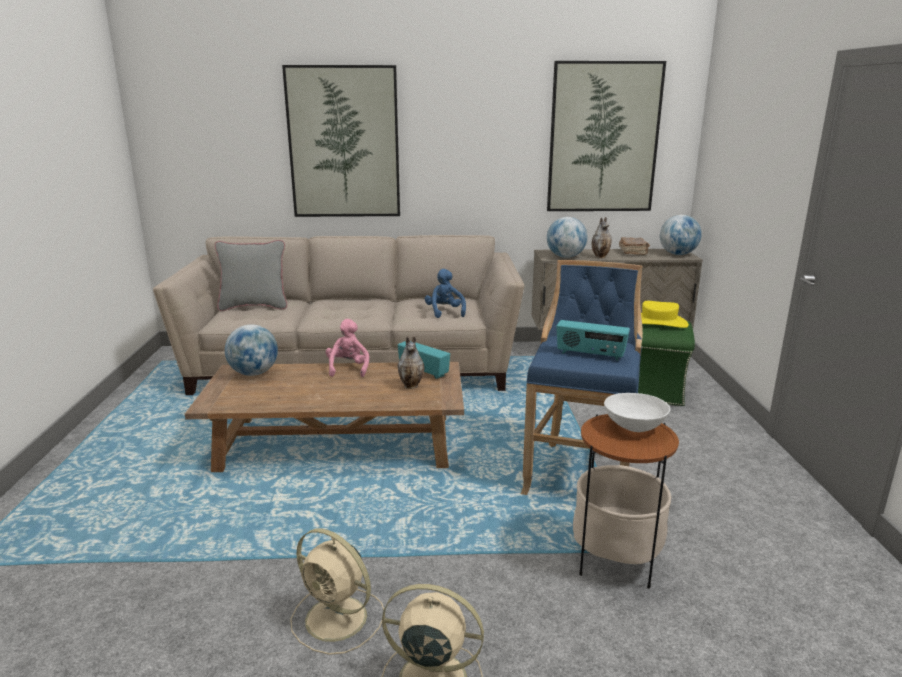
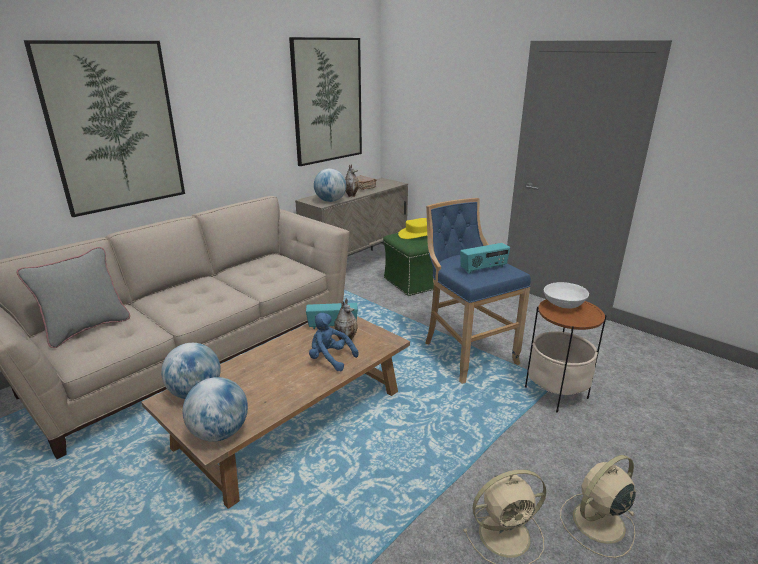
camera: 45 degrees left, 5 degrees up
pink plush toy [326,319,369,377] -> none
blue plush toy [425,269,466,318] -> blue plush toy moved to [309,313,359,371]
globe [660,215,702,255] -> globe moved to [183,377,248,442]

